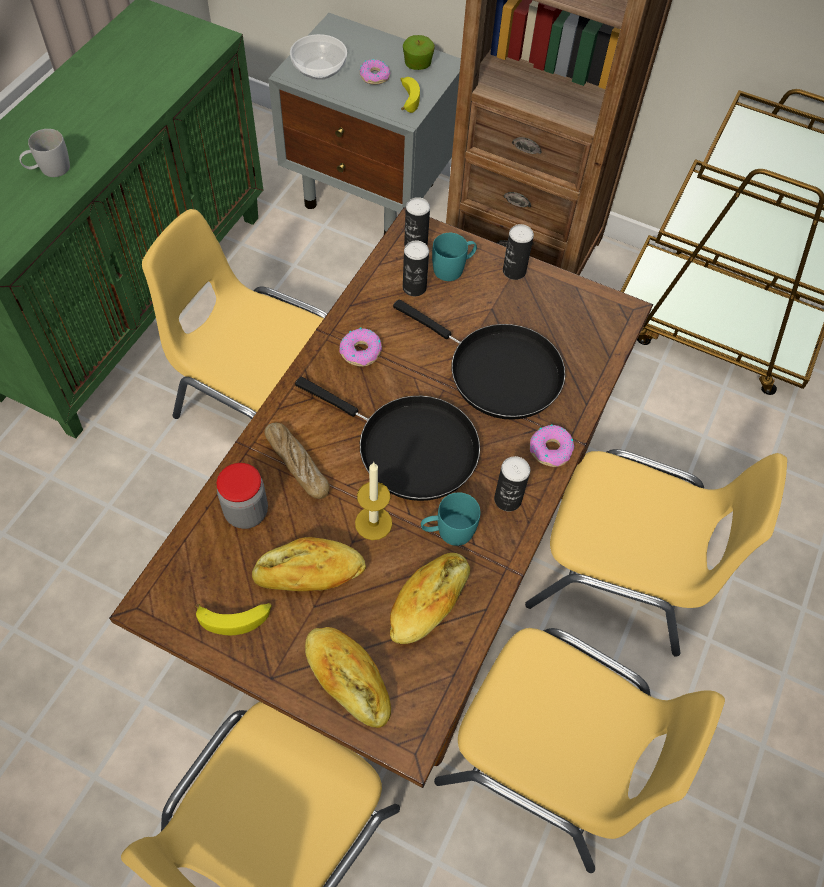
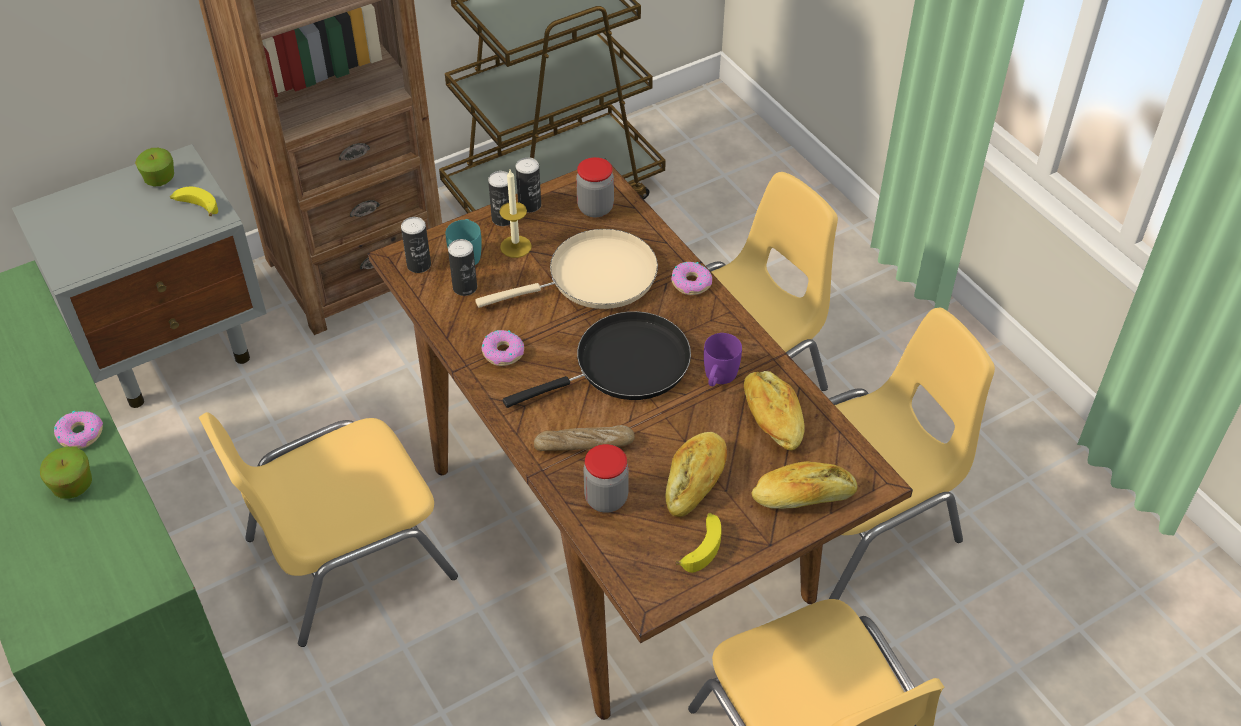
camera: 55 degrees left, 10 degrees down
white mug [19,129,70,177] -> apple [40,447,92,499]
bowl [290,34,347,80] -> none
candle [355,462,392,540] -> candle moved to [499,170,532,258]
donut [360,59,390,85] -> donut moved to [54,411,103,449]
black frying pan [393,300,566,420] -> beige frying pan [475,229,658,309]
turquoise mug [421,492,480,546] -> purple mug [704,333,742,386]
can [494,456,530,511] -> can moved to [516,157,541,213]
none -> jar [576,157,614,218]

